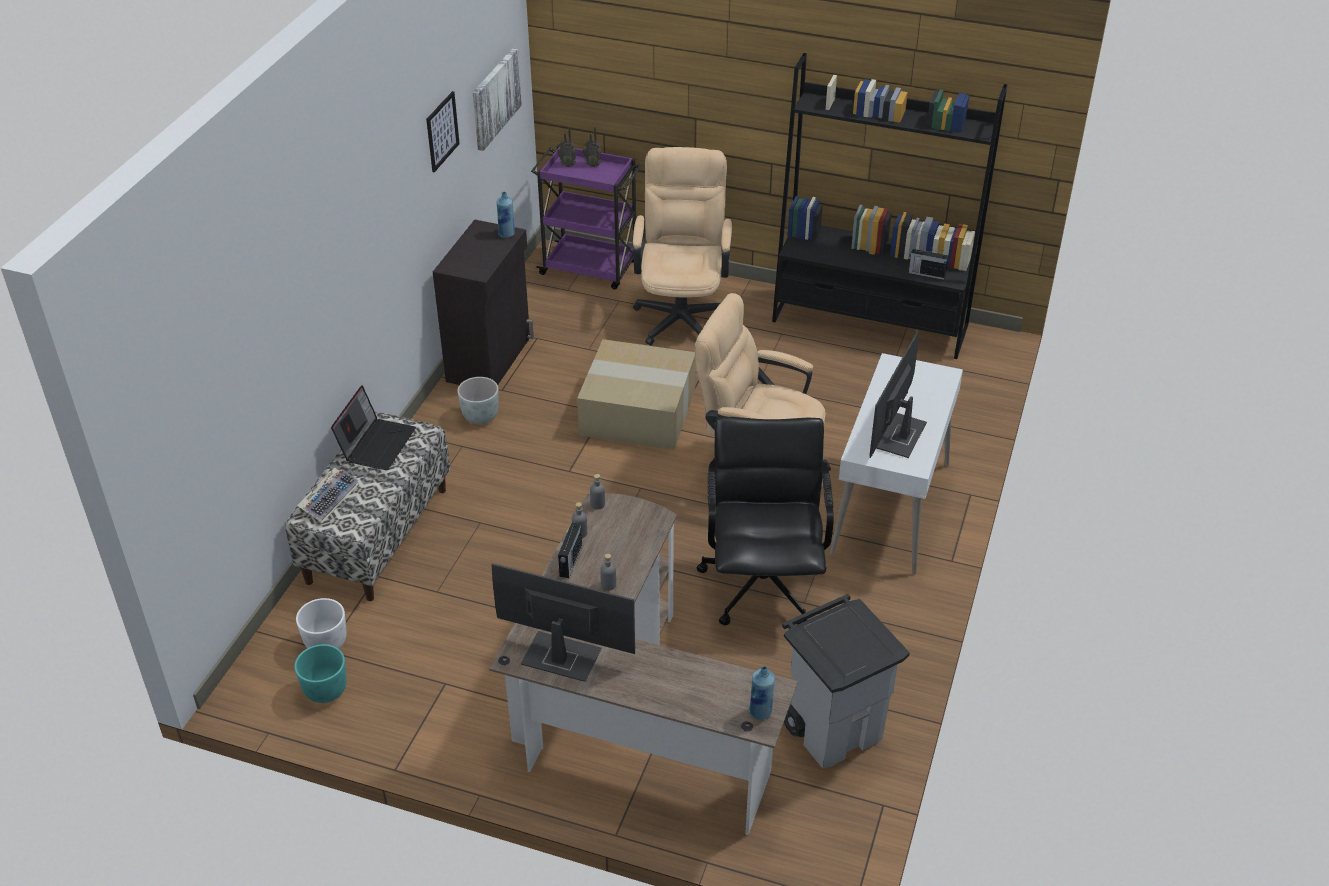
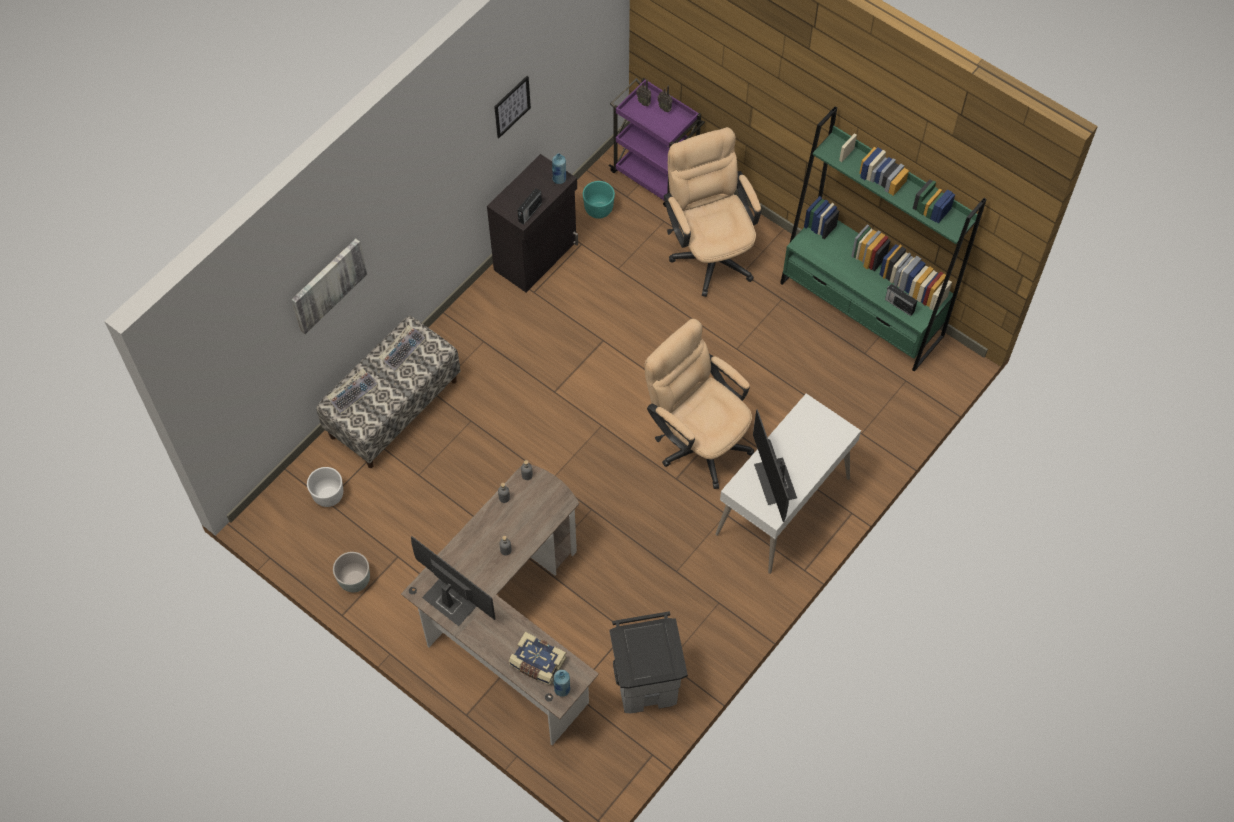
camera: 20 degrees right, 20 degrees up
turquoise planter [294,644,347,703] -> turquoise planter moved to [583,181,615,219]
laptop [331,385,416,470] -> keyboard [379,325,425,372]
grey planter [457,377,498,424] -> grey planter moved to [333,552,370,593]
picture [473,48,522,151] -> picture moved to [291,239,367,334]
radio [558,521,582,578] -> radio moved to [517,188,542,224]
cardboard box [577,339,696,450] -> none
beige office chair [633,147,732,345] -> beige office chair turned 45 degrees counterclockwise [664,127,761,297]
black office chair [697,417,834,625] -> none
black bookcase [772,53,1008,359] -> green bookcase [780,107,987,372]
monitor [869,332,927,458] -> monitor turned 60 degrees counterclockwise [753,409,797,522]
none -> book [509,632,567,685]

